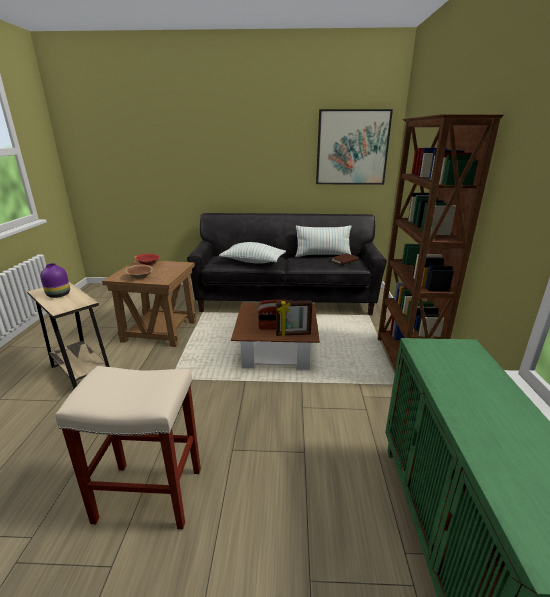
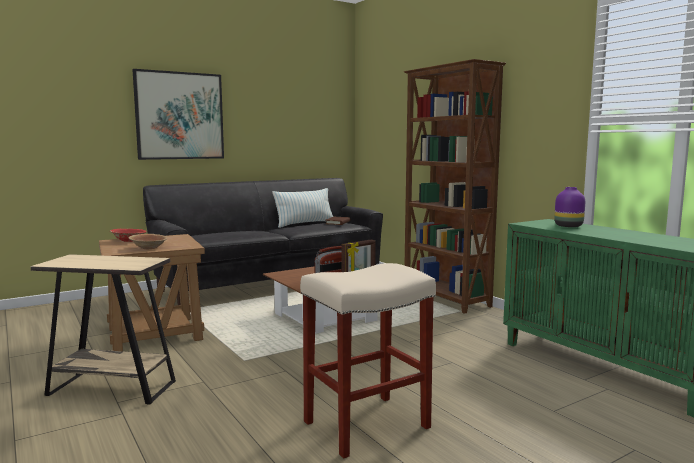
camera: 35 degrees left, 15 degrees down
purple vase [40,263,70,298] -> purple vase moved to [555,187,585,227]
pillow [219,242,286,264] -> none
picture [316,109,393,185] -> picture moved to [132,69,224,160]

